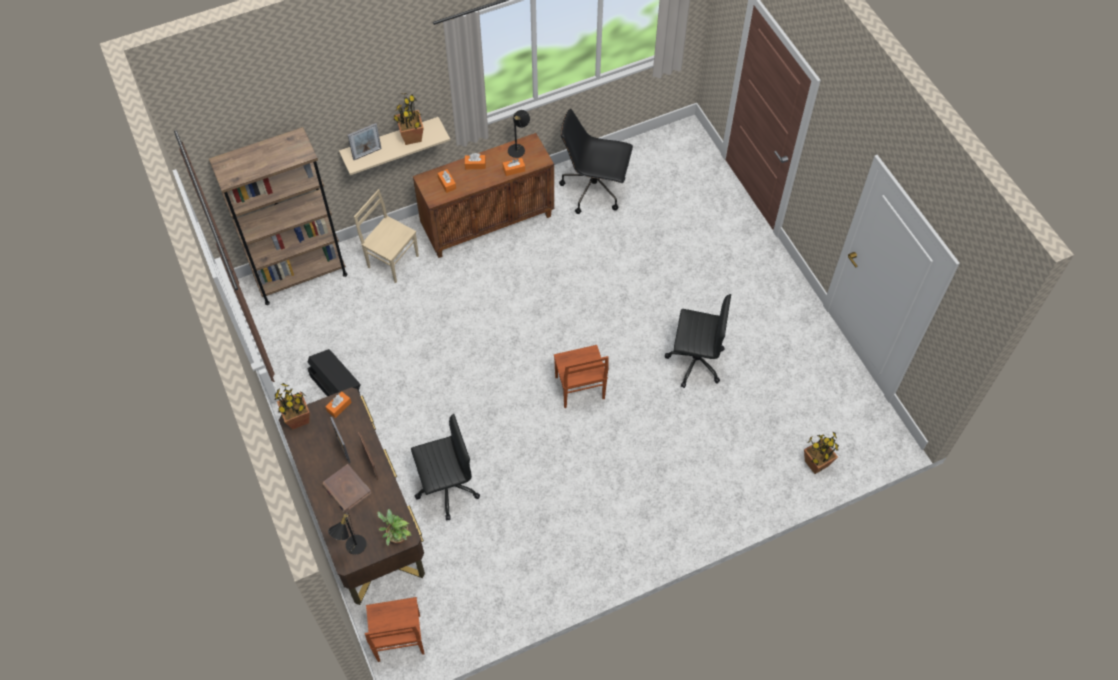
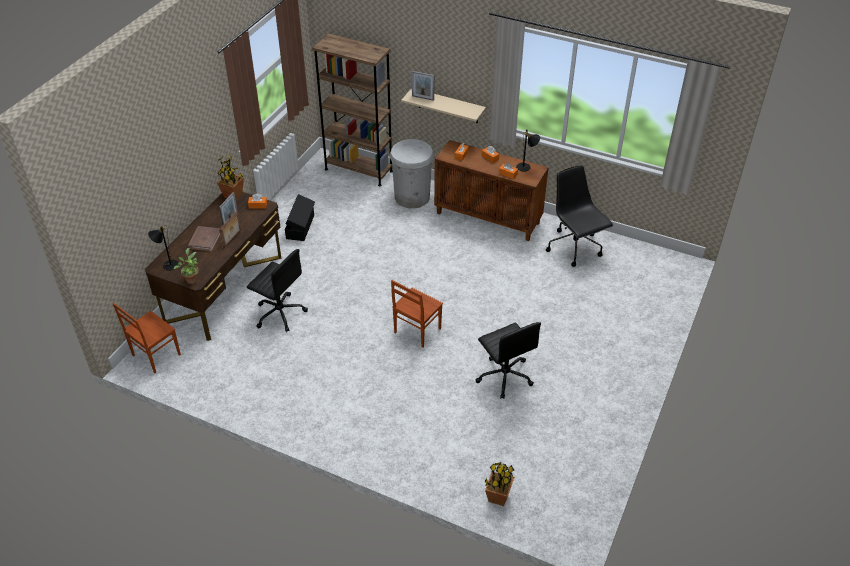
camera: 50 degrees right, 15 degrees down
beige chair [354,189,419,283] -> white trash can [390,139,434,209]
potted plant [394,93,424,145] -> none

